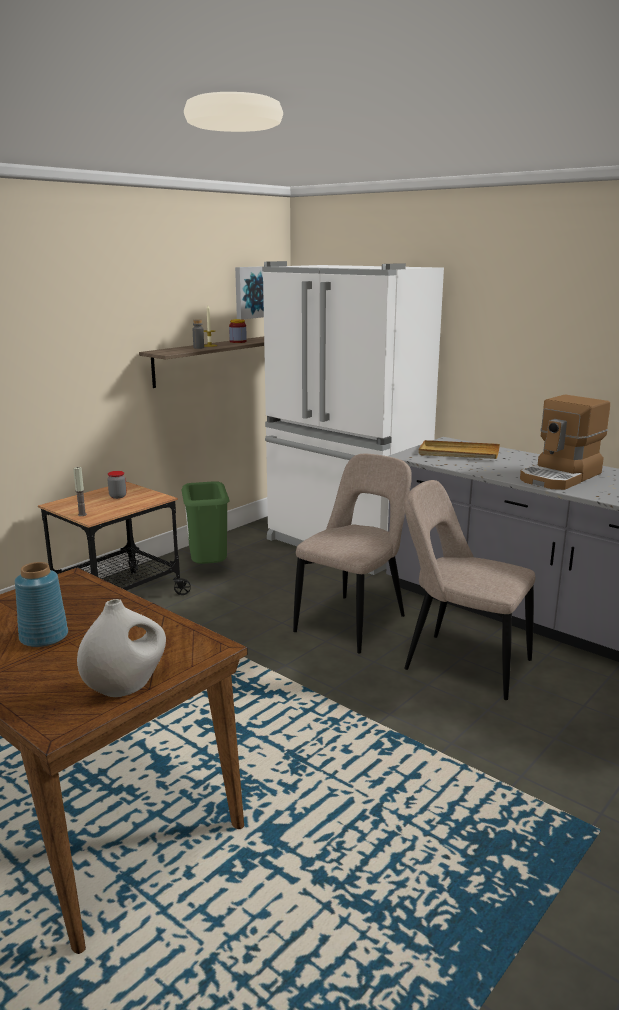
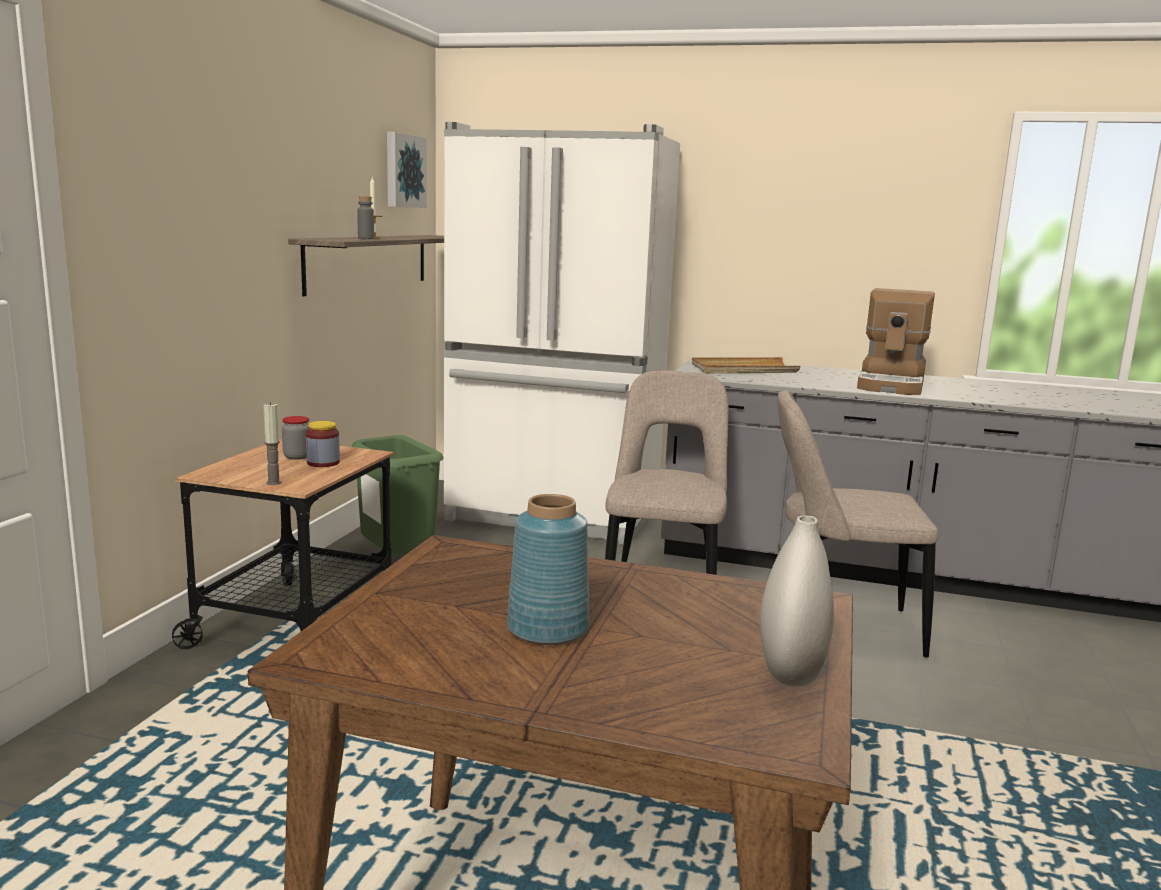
camera: 25 degrees left, 5 degrees down
jar [229,319,247,343] -> jar moved to [306,421,340,467]

